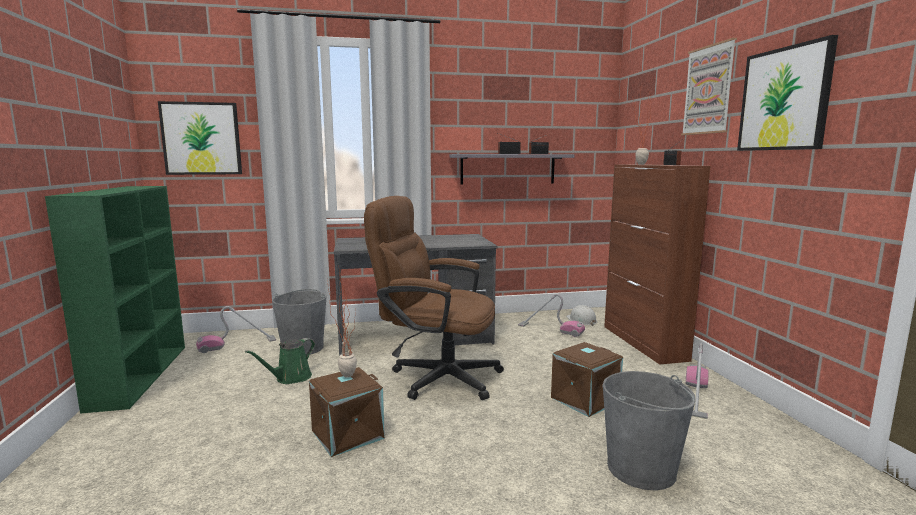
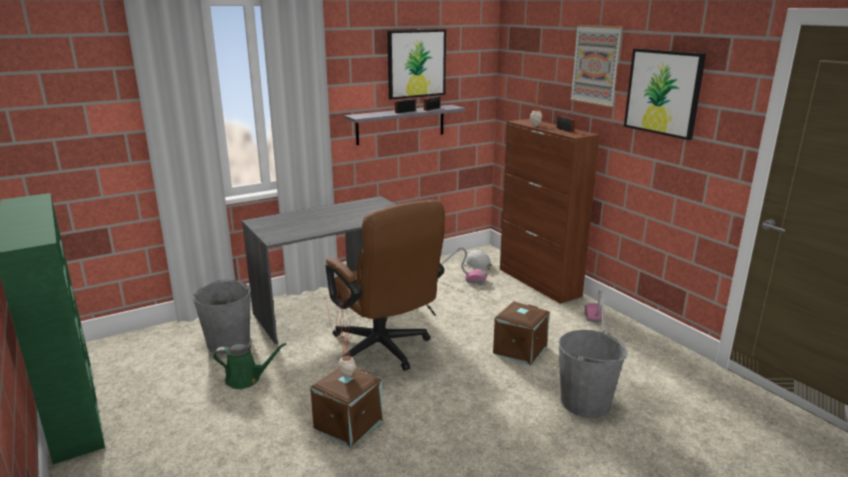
camera: 20 degrees left, 10 degrees up
picture [158,101,242,175] -> picture moved to [387,29,446,99]
vacuum cleaner [196,306,276,353] -> none
green watering can [245,338,315,384] -> green watering can turned 105 degrees counterclockwise [213,343,287,389]
brown office chair [364,196,504,400] -> brown office chair turned 120 degrees counterclockwise [325,200,445,371]

